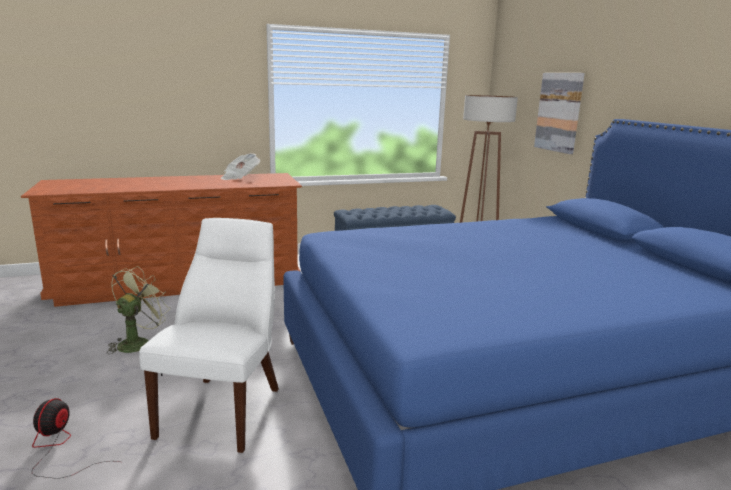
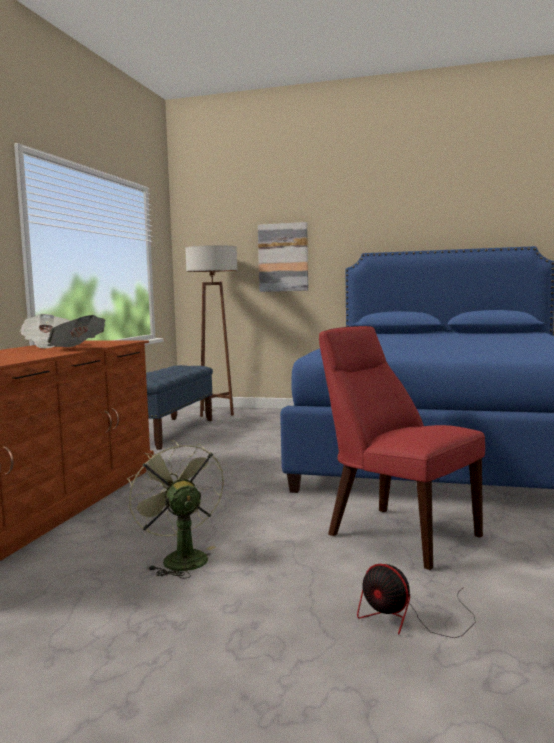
camera: 55 degrees left, 10 degrees down
white chair [139,218,279,453] -> red chair [319,326,485,570]
none -> newspaper [47,315,106,347]

